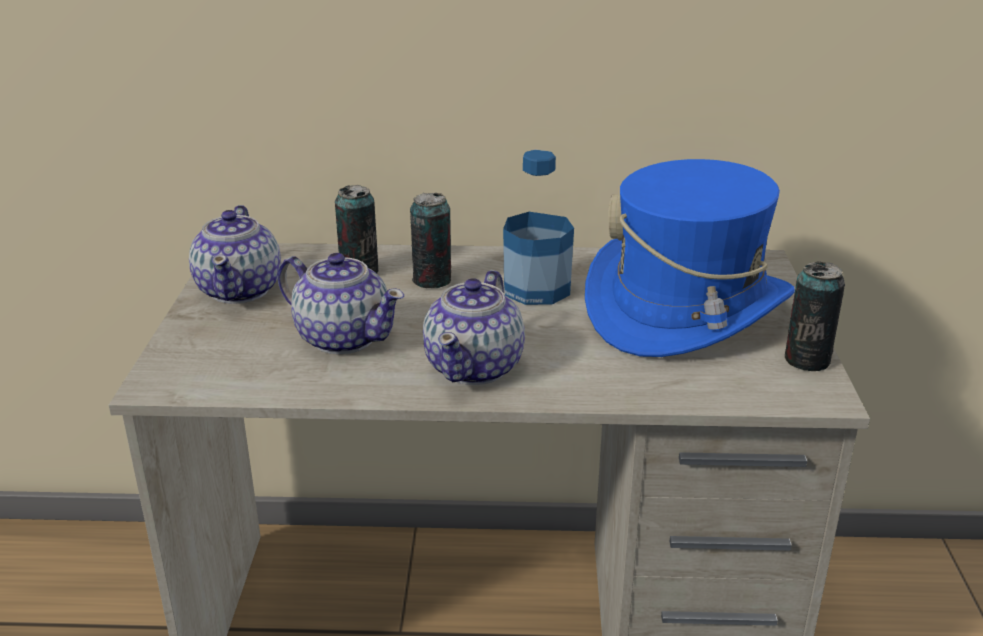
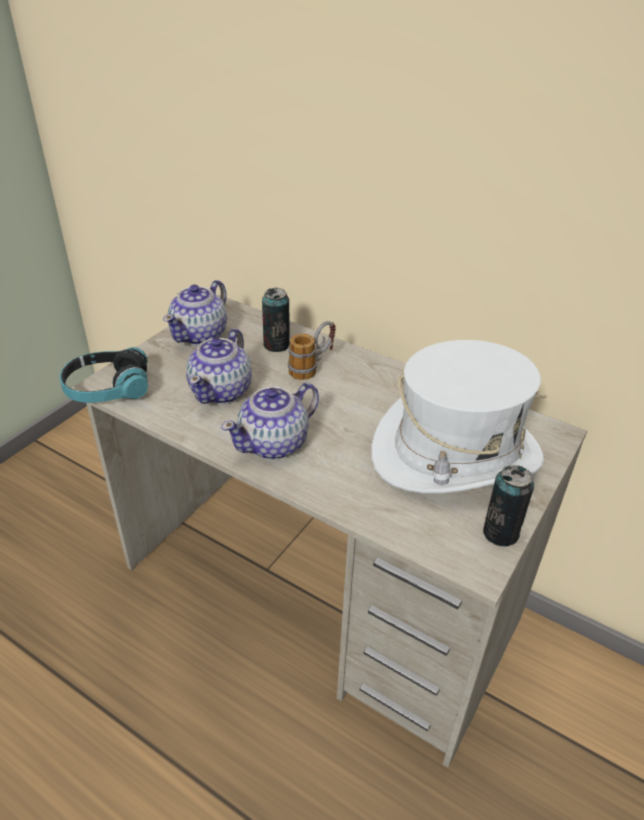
camera: 30 degrees right, 10 degrees up
teapot [278,253,404,354] -> teapot turned 45 degrees clockwise [186,328,252,404]
can [410,193,451,288] -> mug [288,321,336,380]
bottle [503,150,574,305] -> none
blue hat [585,159,795,357] -> white hat [371,340,547,494]
none -> headphones [60,347,148,403]

